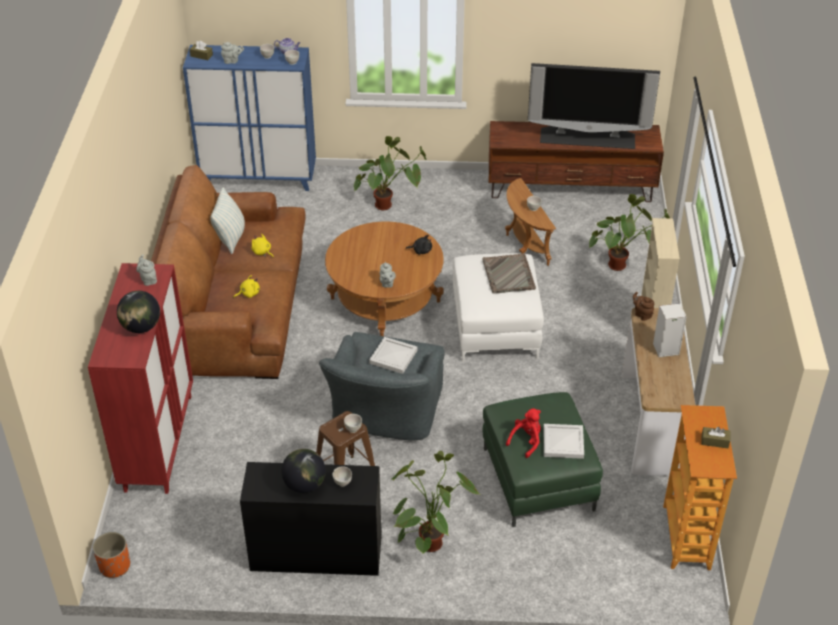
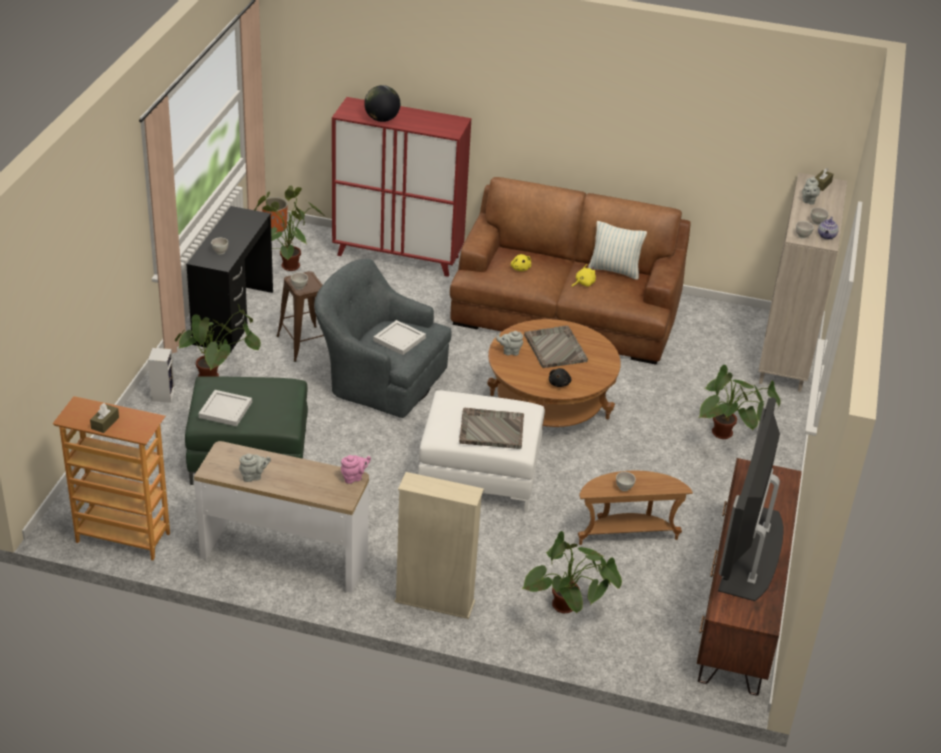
camera: 100 degrees right, 5 degrees down
grey teapot [136,254,157,286] -> grey teapot moved to [239,453,271,482]
blue cabinet [183,45,316,191] -> beige cabinet [758,173,847,392]
globe [281,449,326,493] -> none
red plush toy [506,409,541,458] -> none
brown teapot [633,292,654,321] -> pink teapot [341,455,371,484]
speaker [653,303,687,357] -> speaker moved to [148,348,175,403]
none -> potted plant [254,186,327,271]
none -> grey tray [524,325,588,368]

